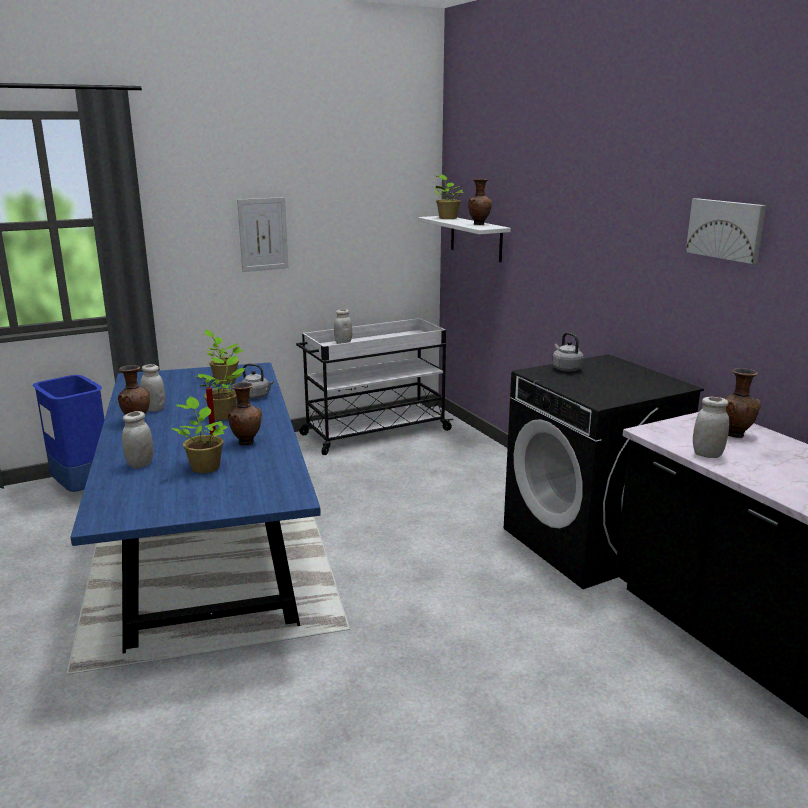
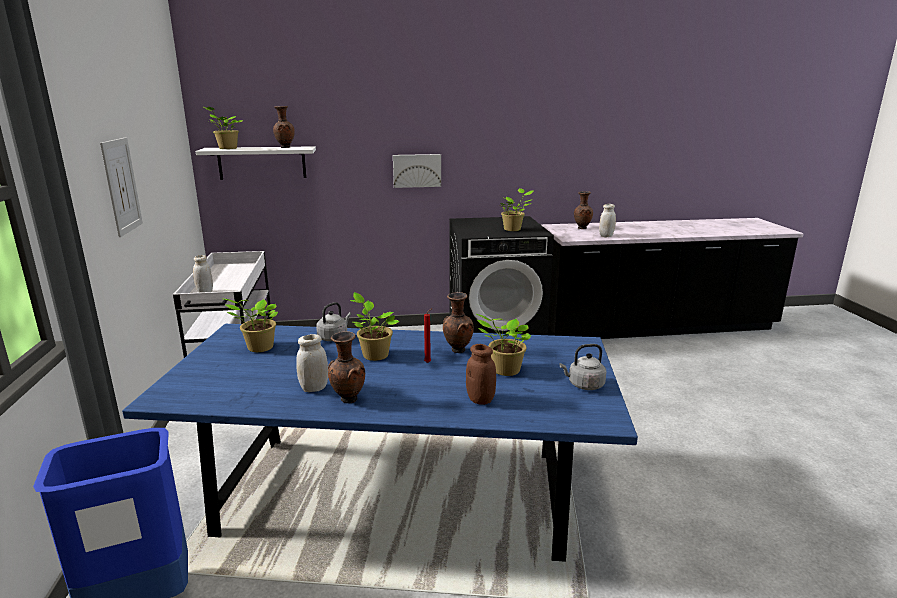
camera: 70 degrees left, 0 degrees up
white jar [122,411,153,469] -> brown jar [466,344,496,405]
grey kettle [552,332,584,372] -> grey kettle moved to [560,344,606,390]
picture [686,198,766,264] -> picture moved to [393,154,441,188]
none -> potted plant [501,188,534,231]

